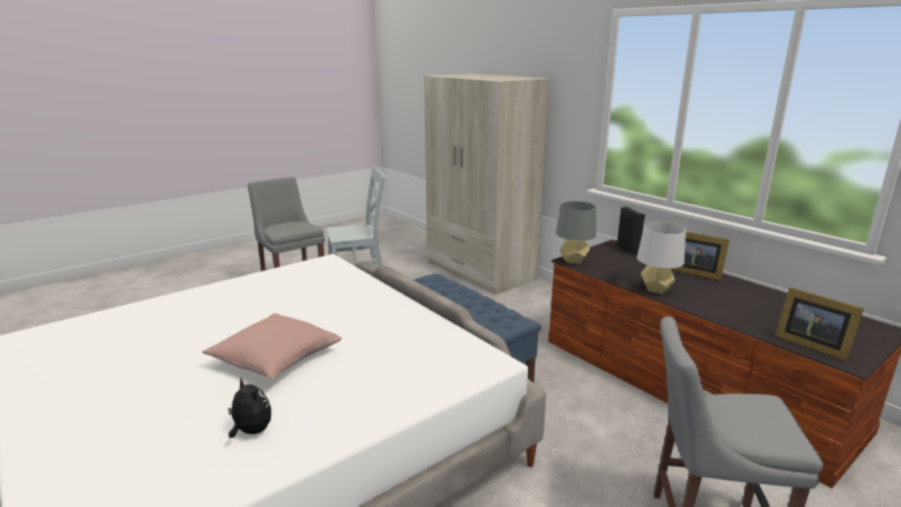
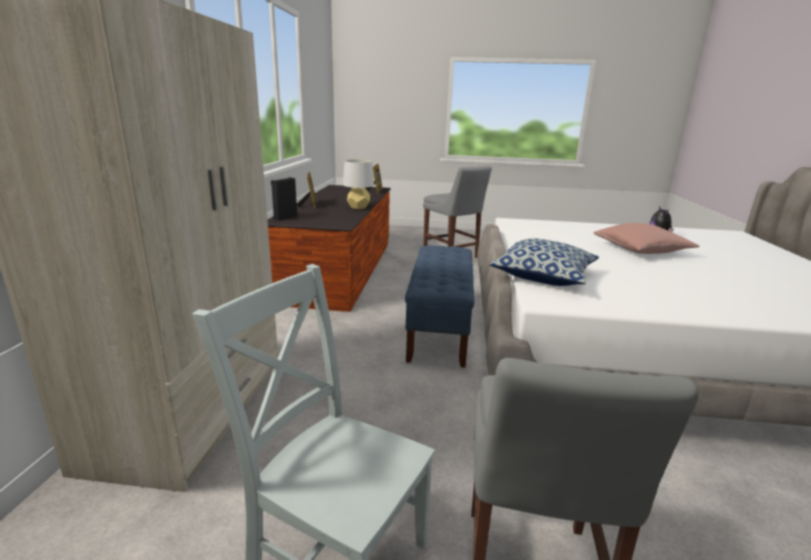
camera: 135 degrees left, 0 degrees up
grey table lamp [556,201,596,264] -> none
none -> pillow [490,238,599,286]

